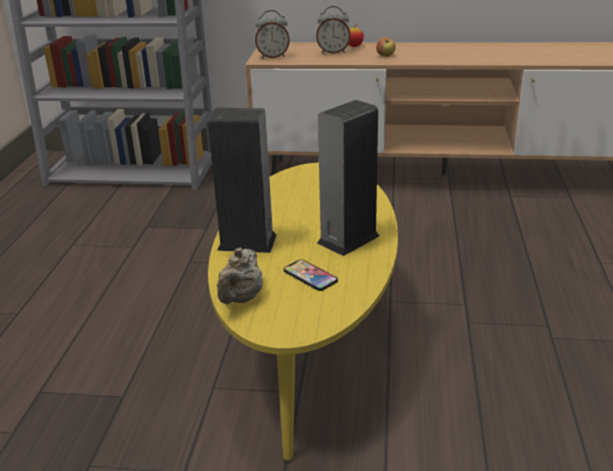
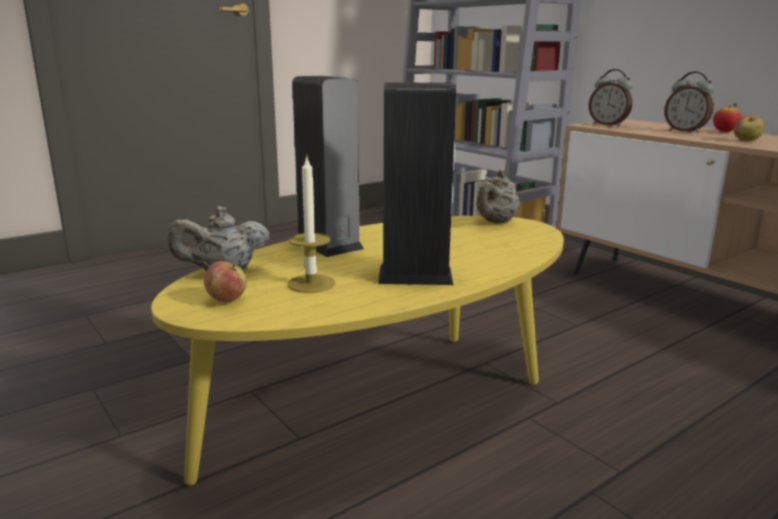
camera: 45 degrees right, 10 degrees down
phone [283,259,338,291] -> candle [288,157,335,293]
none -> apple [204,261,247,302]
none -> beige teapot [476,170,519,224]

